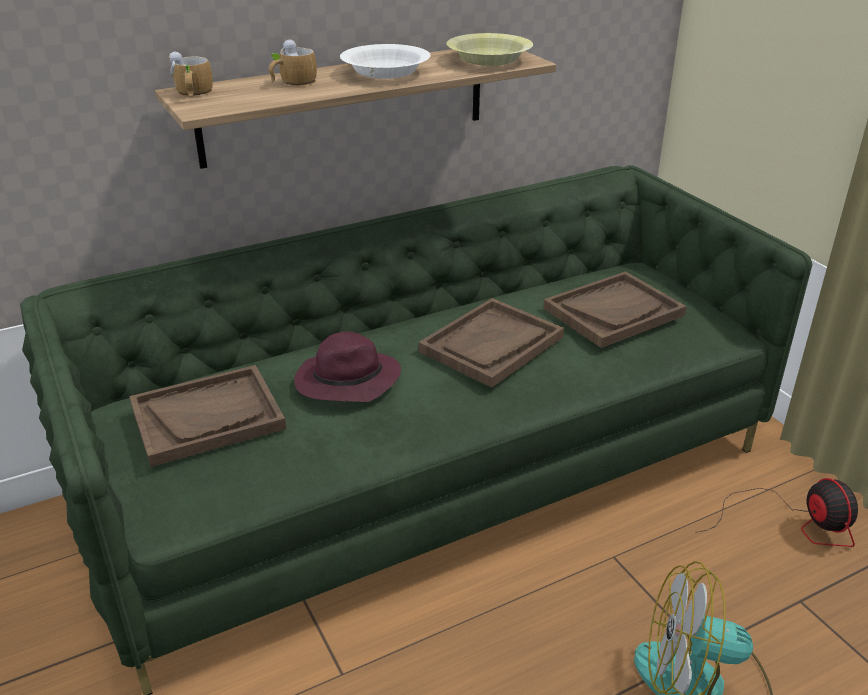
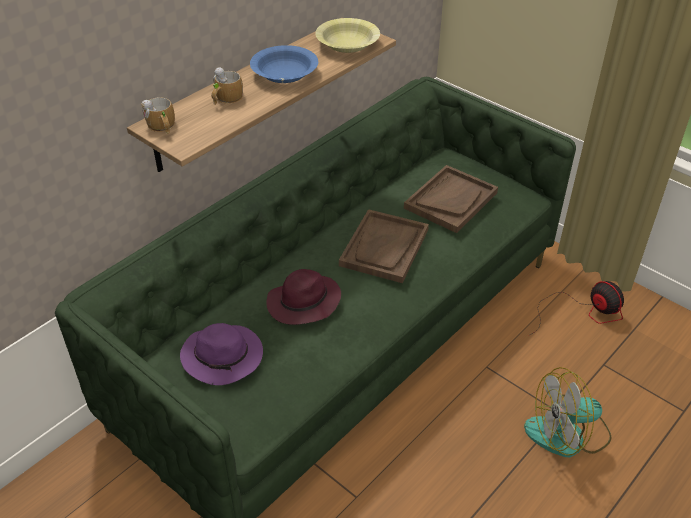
camera: 20 degrees left, 10 degrees up
brown tray [129,365,286,467] -> purple hat [180,323,263,385]
white bowl [340,44,431,79] -> blue bowl [250,45,318,83]

